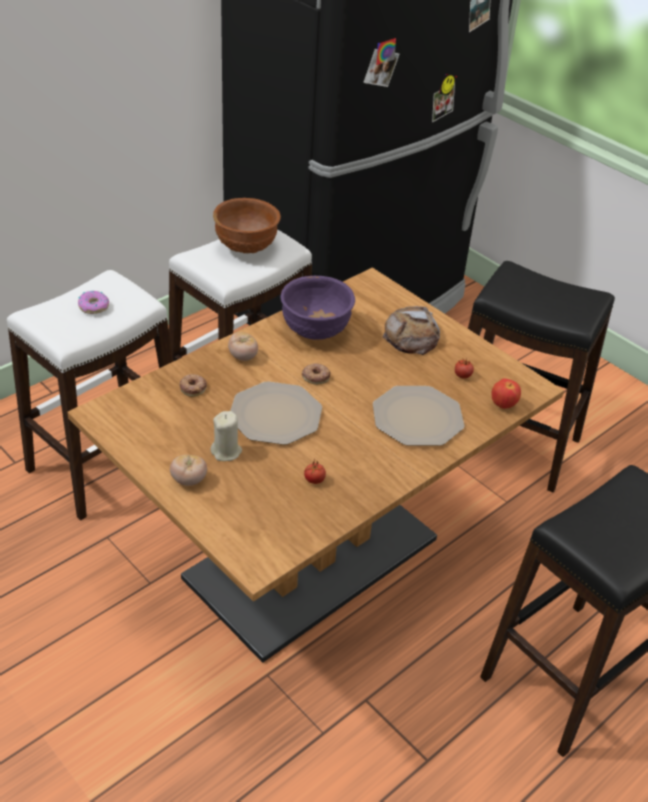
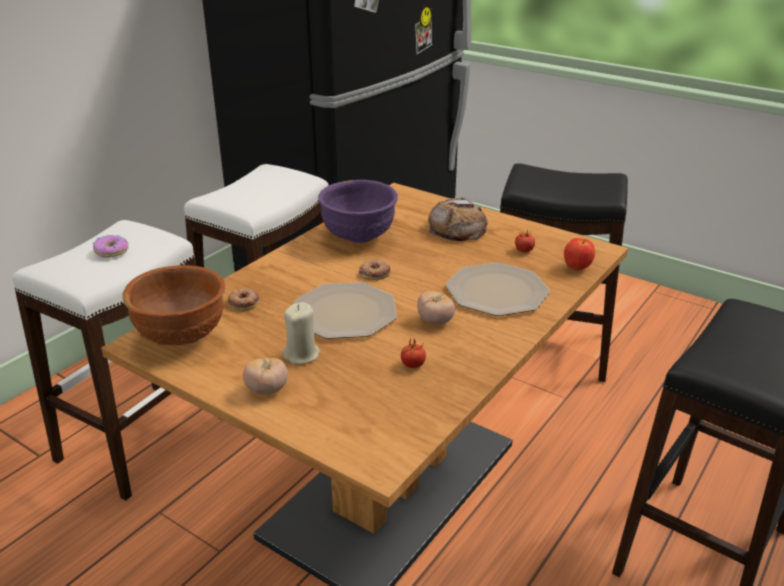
camera: 10 degrees left, 10 degrees down
brown bowl [213,198,281,253] -> brown bowl moved to [123,265,225,346]
tomato [228,332,258,361] -> tomato moved to [417,291,455,325]

